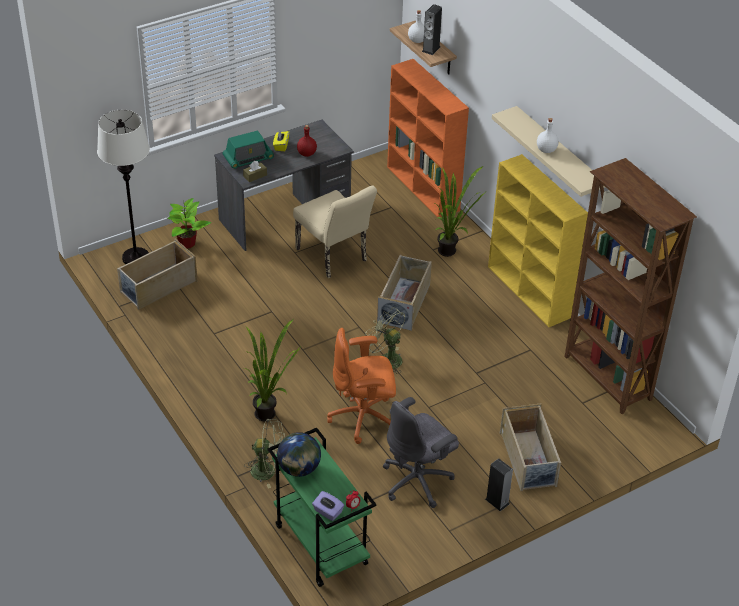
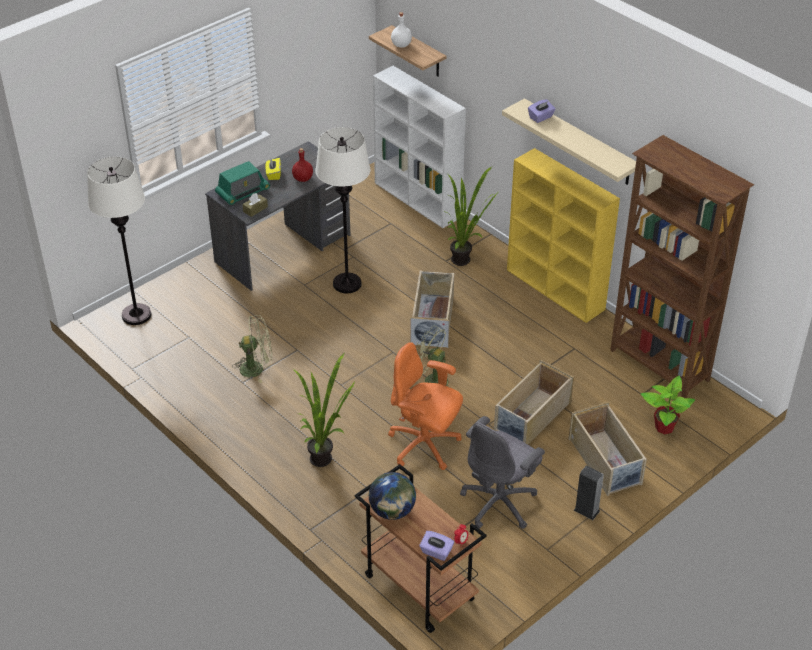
camera: 10 degrees left, 0 degrees up
beige storage box [117,239,198,310] -> beige storage box moved to [494,359,574,445]
potted plant [167,198,211,249] -> potted plant moved to [641,376,695,435]
green fan [244,419,285,488] -> green fan moved to [232,315,272,383]
green cart [268,428,376,587] -> brown cart [355,464,487,633]
beige chair [293,185,377,278] -> white floor lamp [315,127,371,293]
orange office chair [327,328,396,444] -> orange office chair turned 45 degrees clockwise [388,342,463,470]
orange bookcase [387,59,469,218] -> white bookcase [373,66,466,228]
speaker [422,4,442,55] -> none
white bottle [537,118,558,153] -> none
none -> purple tissue box [528,99,556,123]

